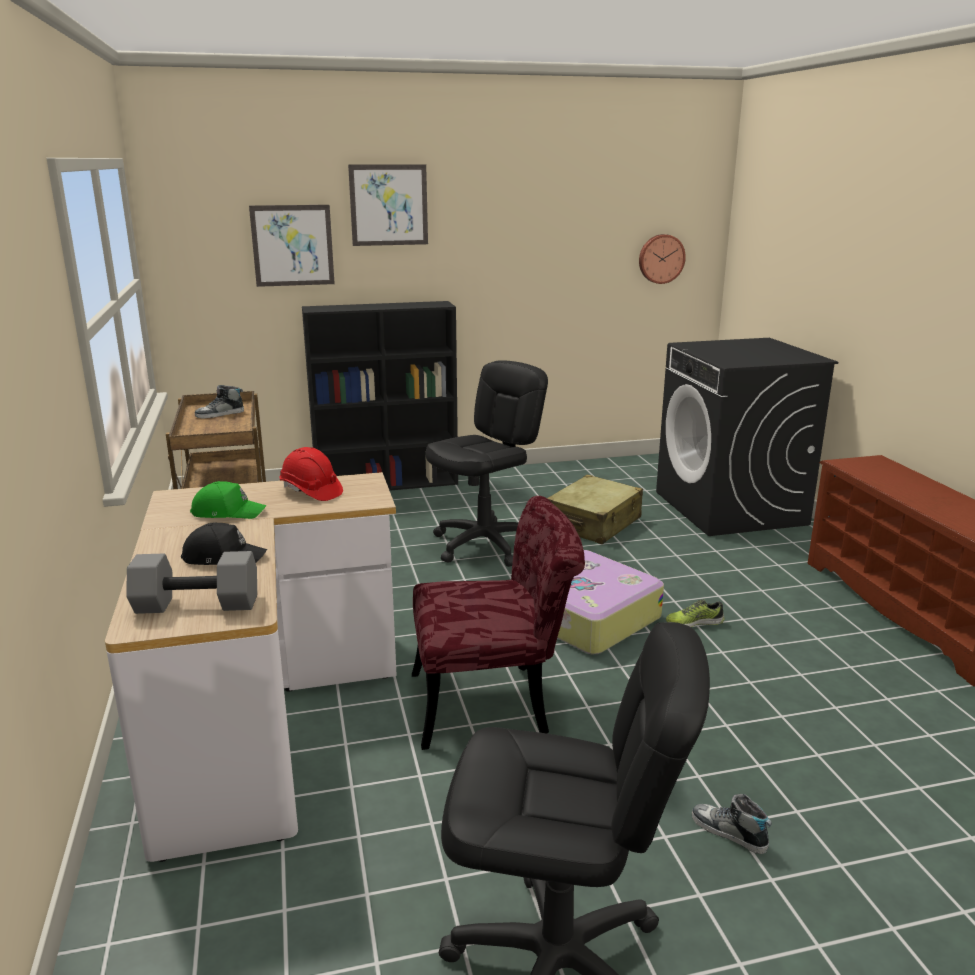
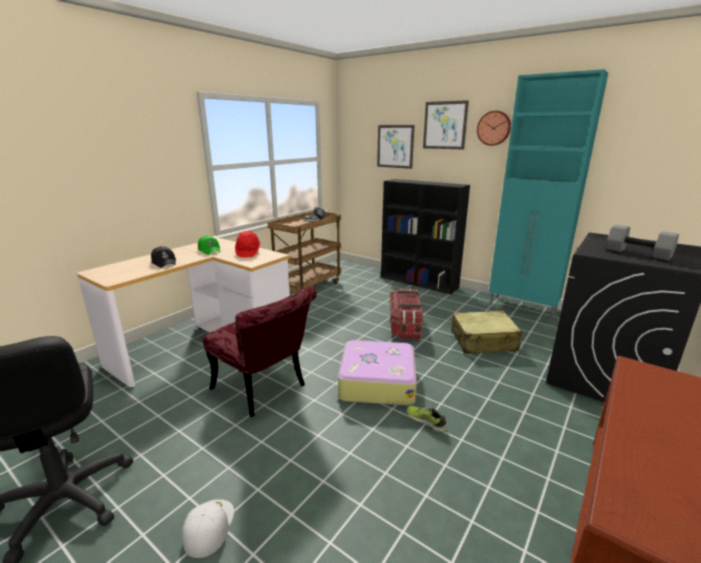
camera: 50 degrees right, 0 degrees up
grey dumbbell [126,551,257,614] -> grey dumbbell moved to [606,225,679,261]
black office chair [426,360,548,567] -> storage box [390,288,423,340]
wall clock [639,234,686,284] -> wall clock moved to [477,111,511,146]
shoe [692,794,772,854] -> white cap [182,499,234,558]
none -> turquoise cabinet [489,69,608,319]

